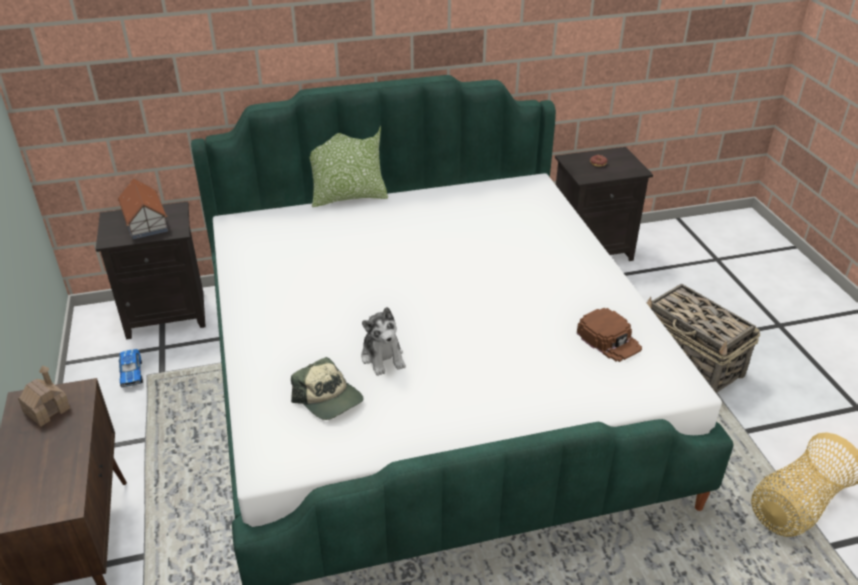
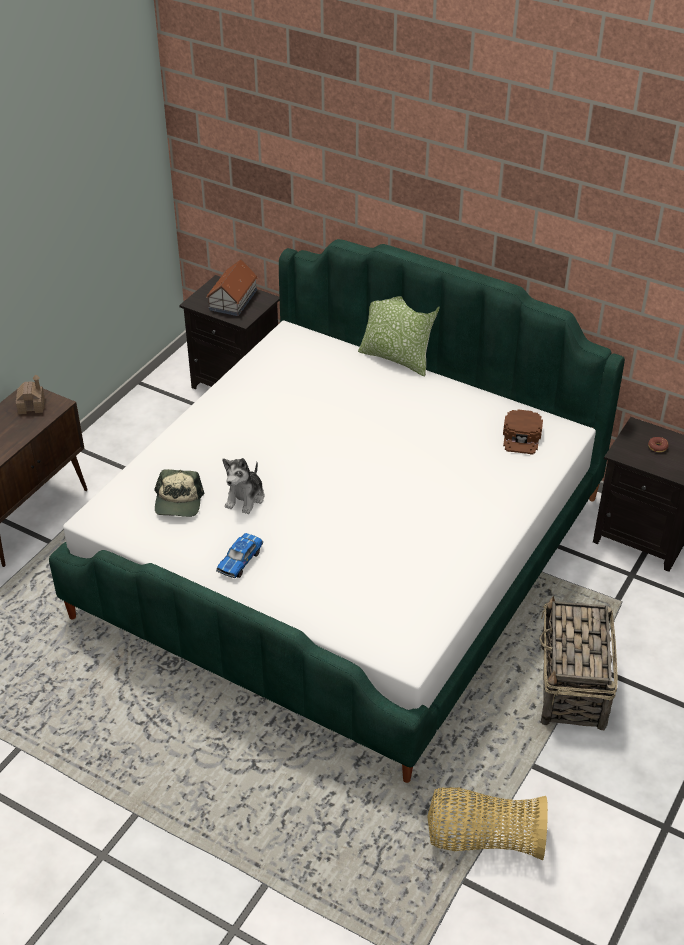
camera: 45 degrees right, 5 degrees up
toy car [119,349,143,388] -> toy car moved to [216,533,263,578]
brown cap [577,308,642,362] -> brown cap moved to [503,409,543,455]

